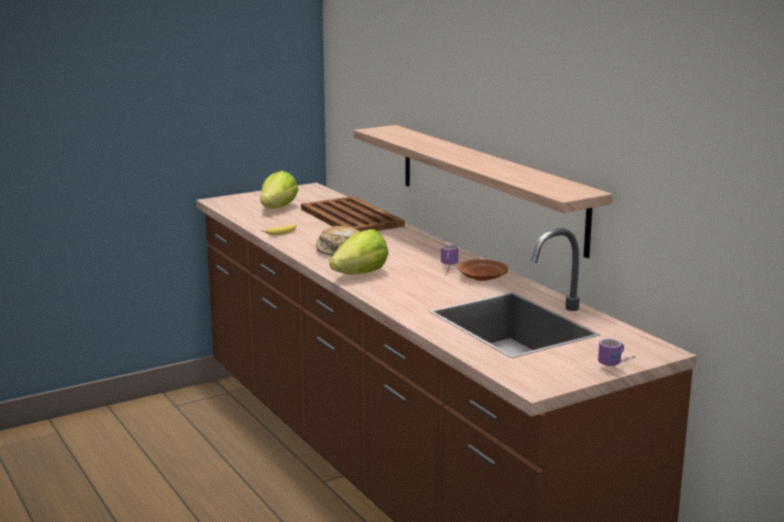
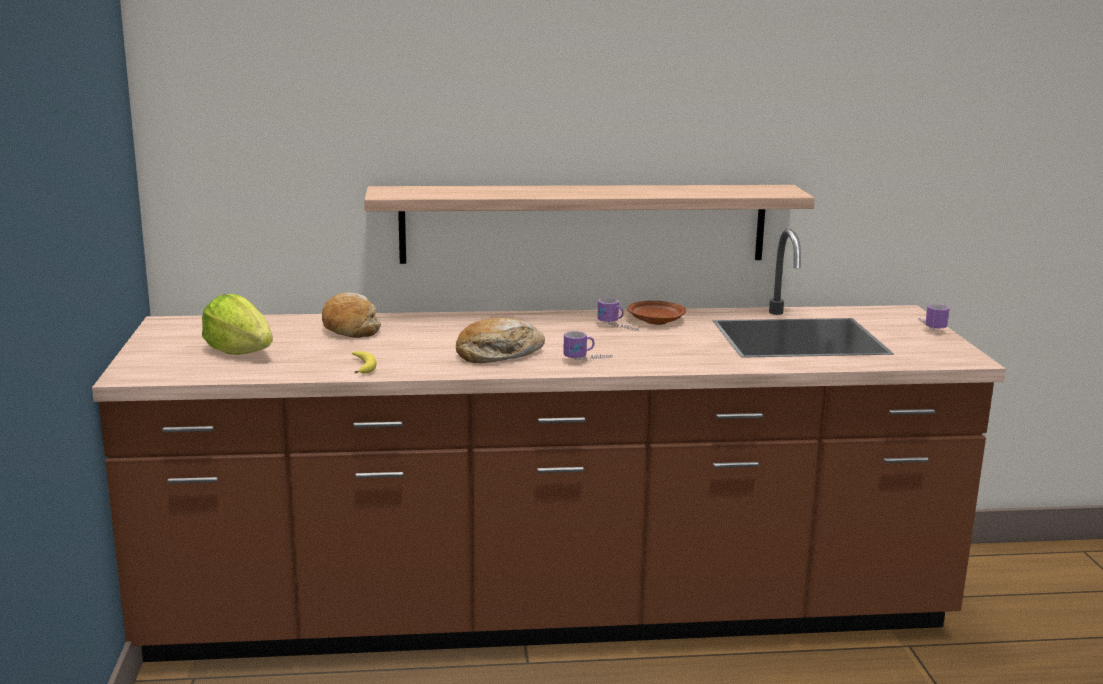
camera: 65 degrees left, 0 degrees up
brown tray [301,196,405,232] -> bread [322,292,381,338]
lettuce [329,229,388,275] -> mug [563,331,611,360]

